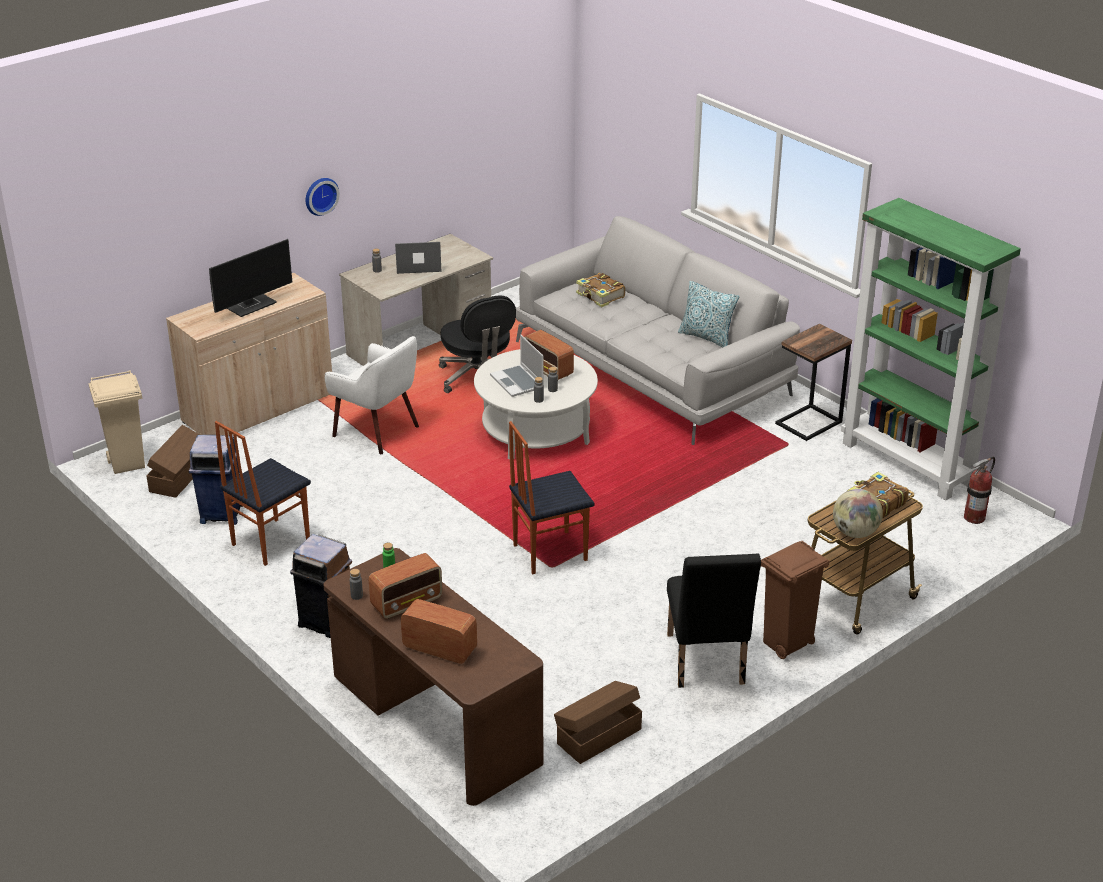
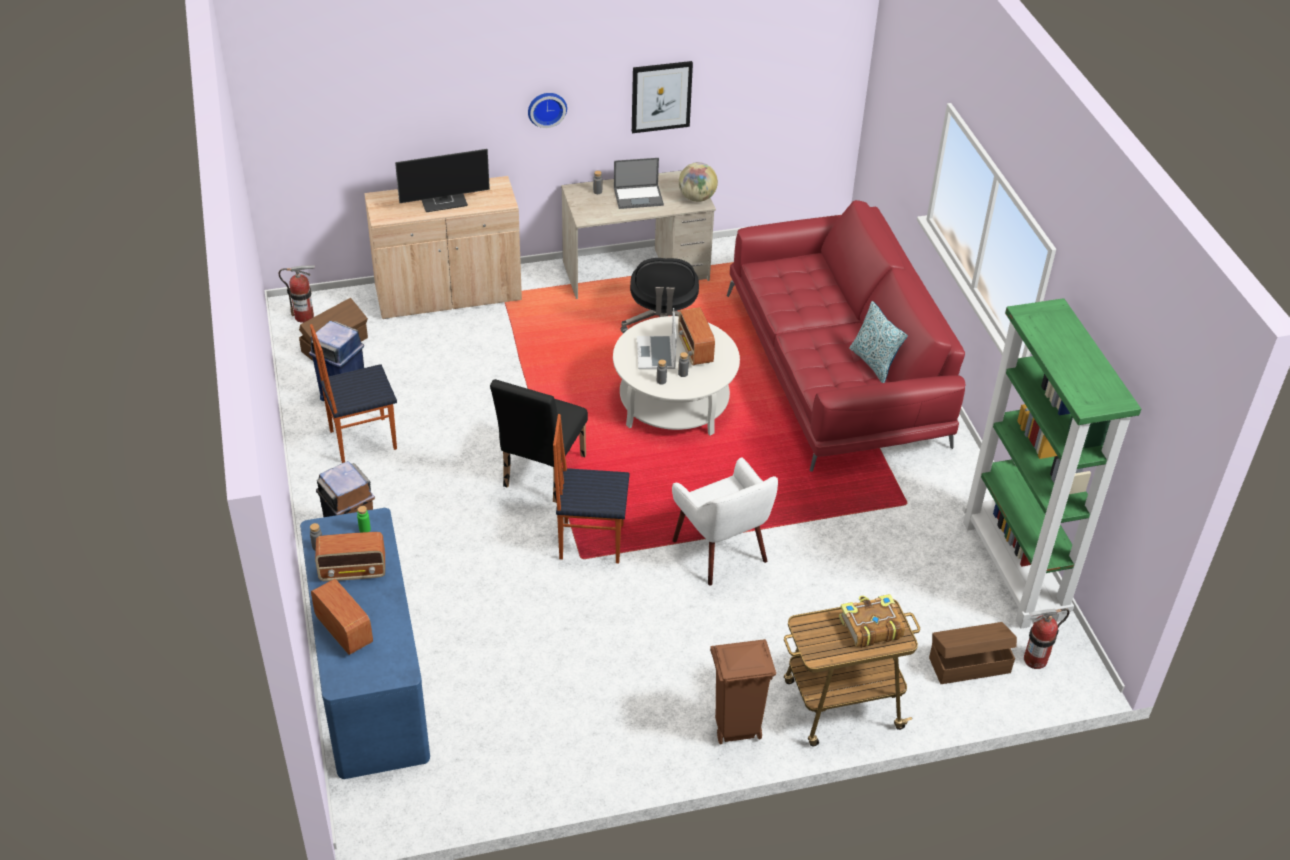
camera: 25 degrees right, 10 degrees up
beige trash can [89,371,145,474] -> fire extinguisher [278,266,315,323]
brown desk [323,548,543,806] -> blue desk [300,508,430,779]
white armchair [325,336,419,454] -> white armchair moved to [672,457,778,586]
laptop [395,242,441,274] -> laptop turned 150 degrees clockwise [614,158,664,209]
grey sofa [516,216,800,445] -> red sofa [727,200,965,472]
brown storage box [554,681,642,764] -> brown storage box moved to [929,622,1017,684]
book [576,273,625,307] -> none
black chair [667,553,761,688] -> black chair moved to [490,379,588,503]
side table [775,324,852,441] -> none
globe [833,489,883,538] -> globe moved to [679,162,718,202]
none -> picture [632,61,693,133]

